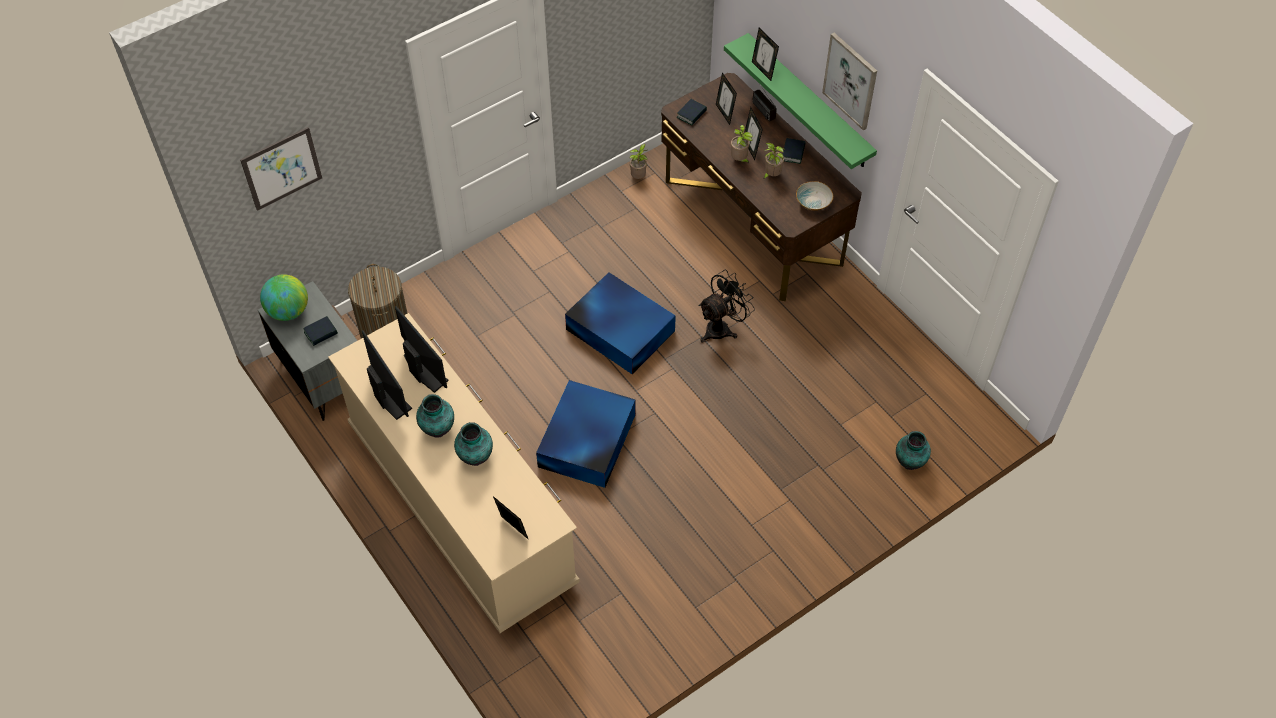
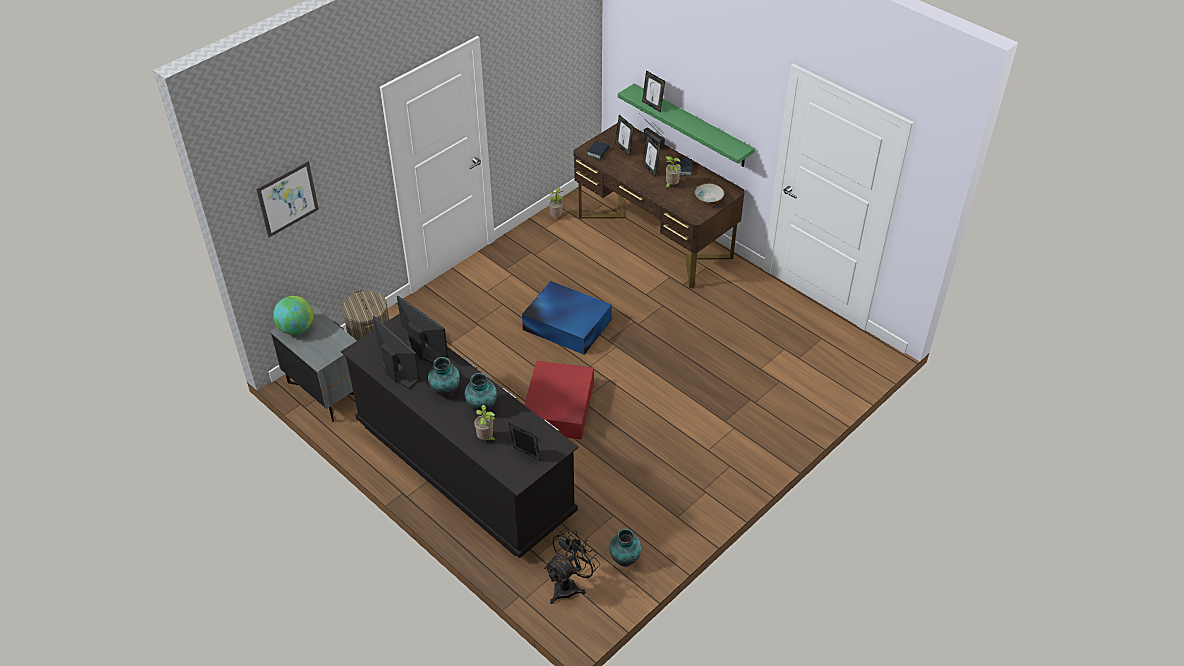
camera: 10 degrees left, 10 degrees down
book [303,316,338,346] -> none
beige dresser [328,313,580,633] -> black dresser [341,314,579,558]
blue storage box [536,380,636,488] -> red storage box [524,361,594,440]
black fan [699,270,755,343] -> black fan moved to [544,528,600,604]
potted plant [731,125,753,163] -> potted plant moved to [474,405,496,441]
picture [822,33,877,131] -> none
vase [896,431,931,470] -> vase moved to [610,529,641,567]

